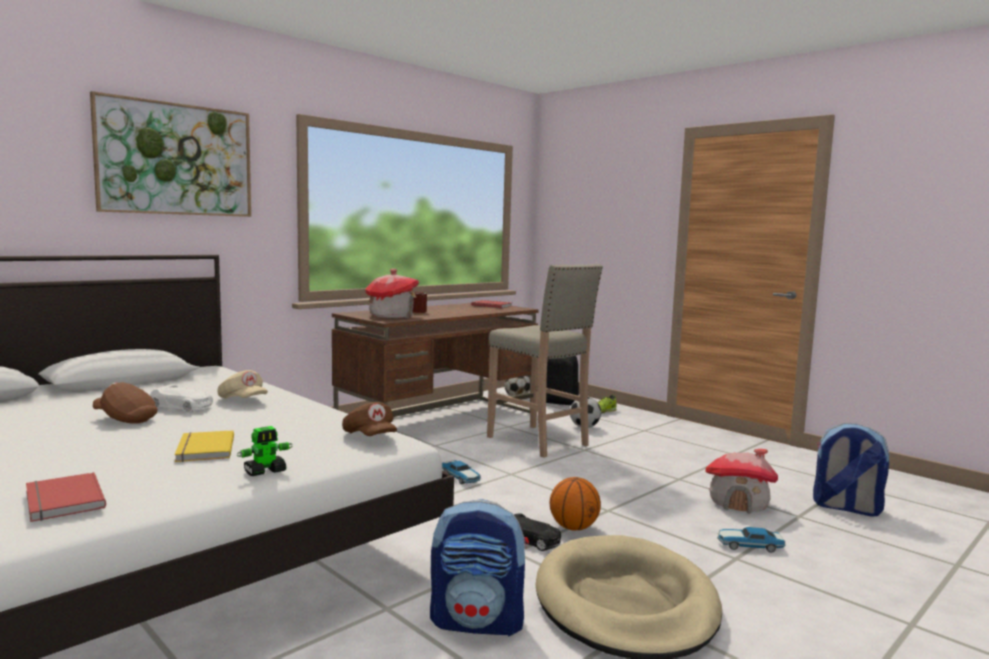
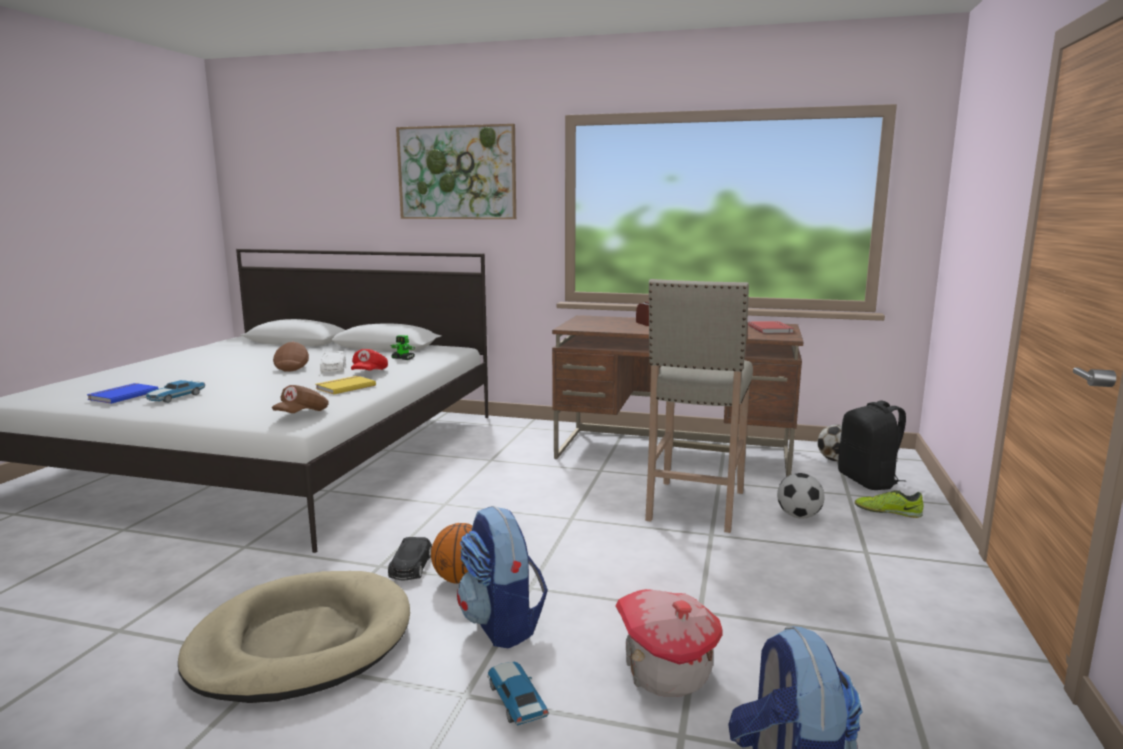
camera: 60 degrees right, 5 degrees up
red book [26,472,106,522] -> blue book [87,383,159,404]
yellow book [174,430,234,462] -> yellow book moved to [316,376,376,395]
beige cap [217,370,268,399] -> red cap [351,349,388,371]
toy robot [237,426,293,476] -> toy robot moved to [391,335,415,360]
toy house [365,269,419,318] -> none
backpack [430,499,529,637] -> backpack moved to [457,506,548,648]
toy car [442,460,481,484] -> toy car moved to [145,380,206,403]

